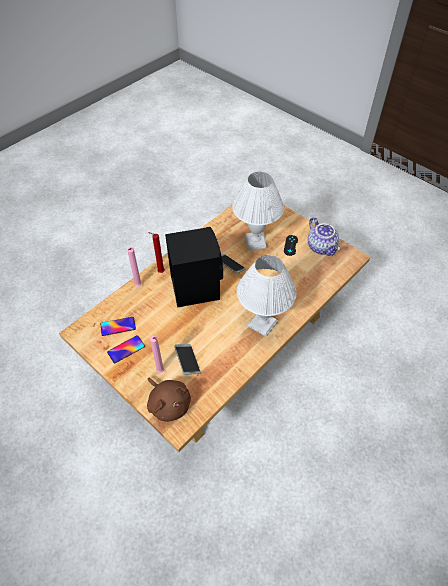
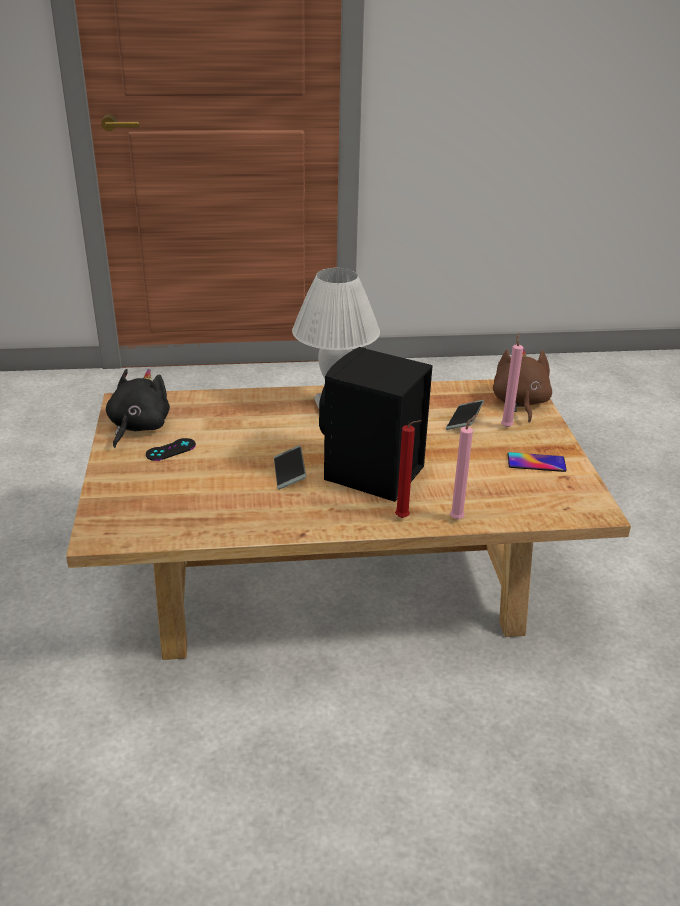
camera: 140 degrees left, 20 degrees down
phone [101,317,136,336] -> none
white table lamp [232,172,284,250] -> none
teapot [308,217,340,256] -> black plush toy [106,369,170,448]

